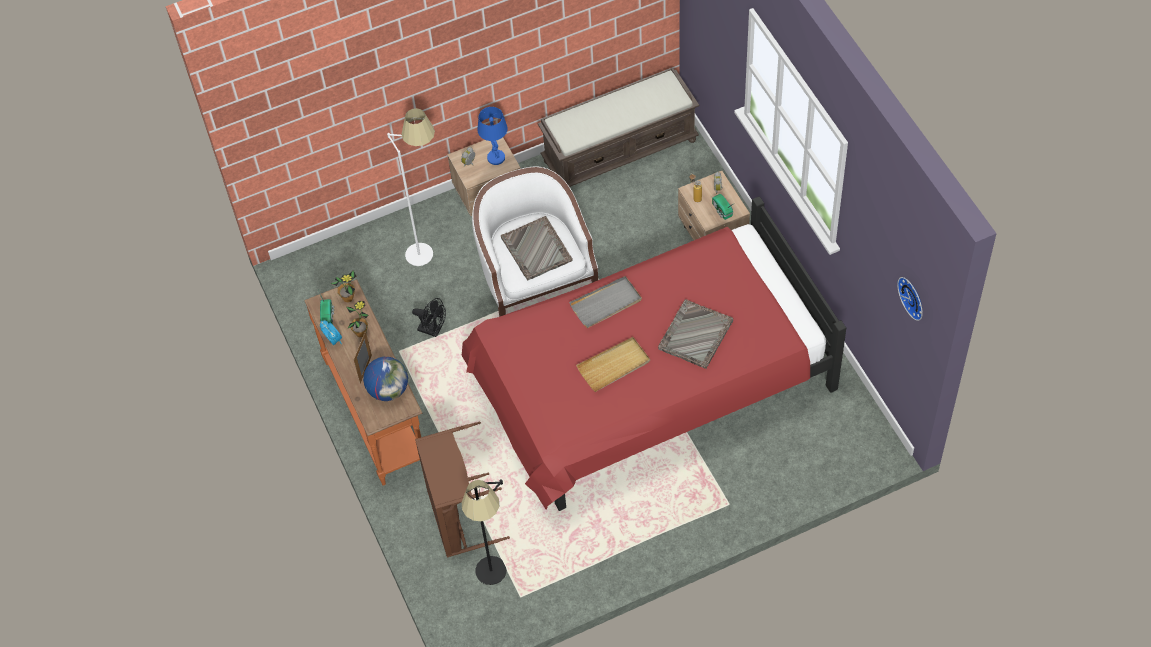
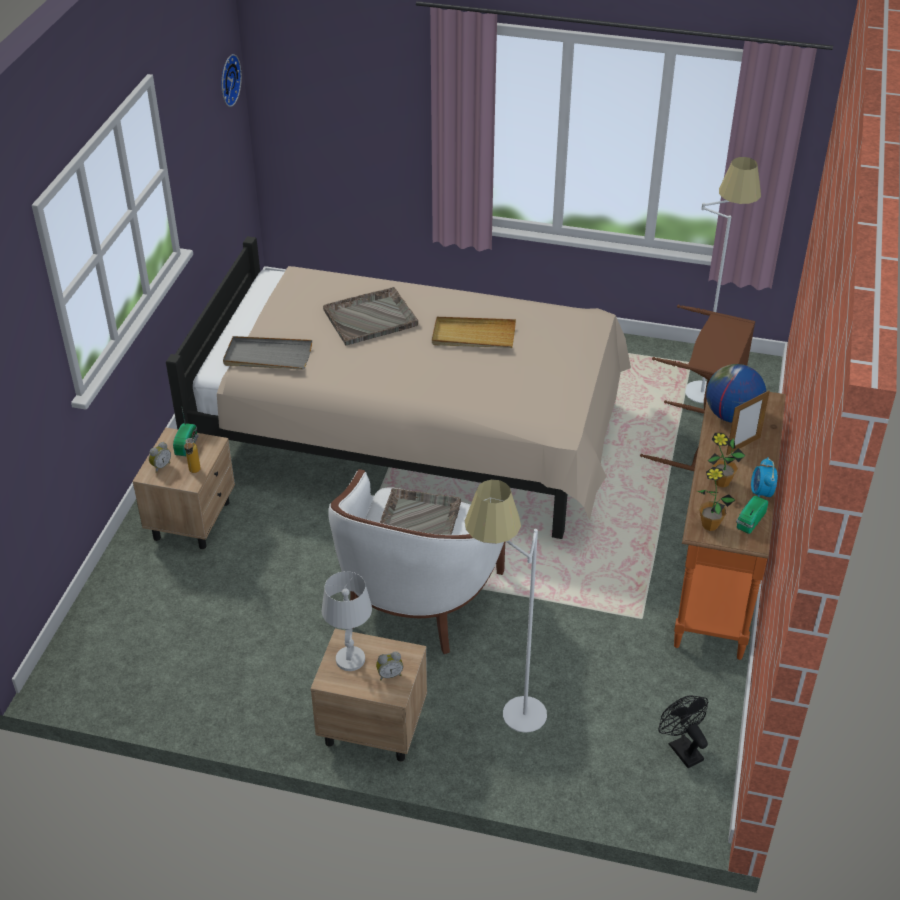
camera: 145 degrees left, 15 degrees down
black fan [412,298,446,337] -> black fan moved to [658,695,708,768]
red bed [462,196,846,511] -> beige bed [166,236,631,539]
black floor lamp [462,479,507,585] -> white floor lamp [685,157,761,403]
blue table lamp [477,107,508,165] -> white table lamp [322,571,372,671]
brown bench [538,67,700,187] -> none
grey tray [569,276,642,328] -> grey tray moved to [223,336,312,370]

